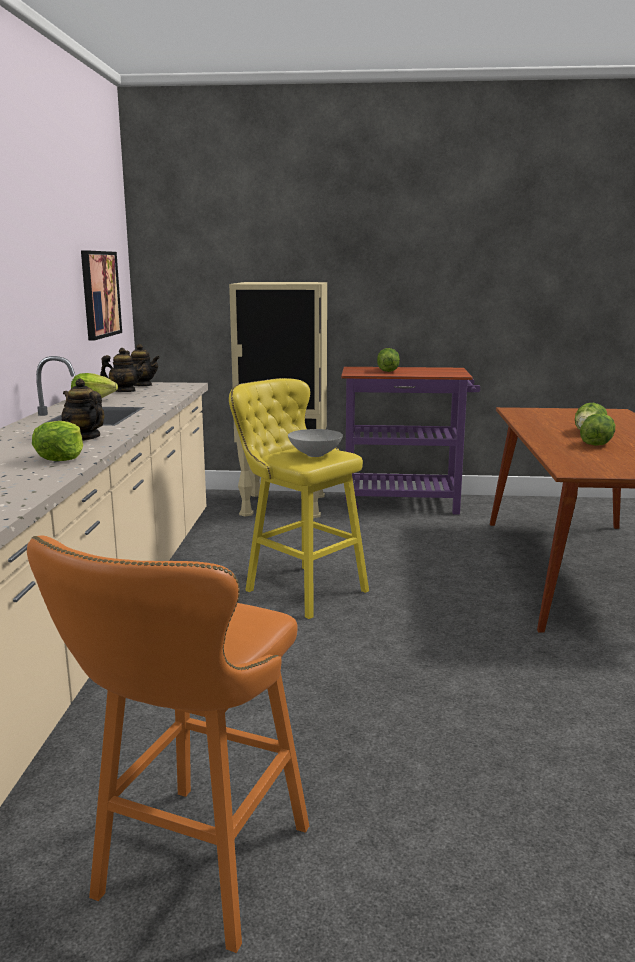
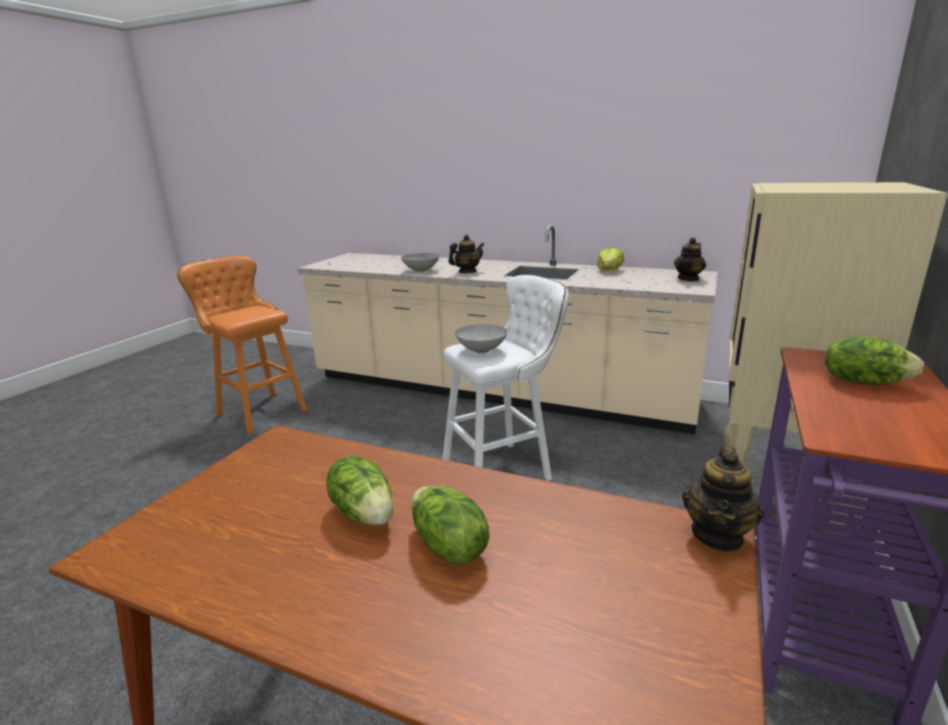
camera: 110 degrees right, 5 degrees up
lettuce [32,421,83,461] -> grey bowl [401,253,439,272]
picture [81,250,122,340] -> none
teapot [100,348,146,392] -> teapot moved to [682,446,765,552]
yellow stool [229,378,369,619] -> white stool [443,275,569,481]

